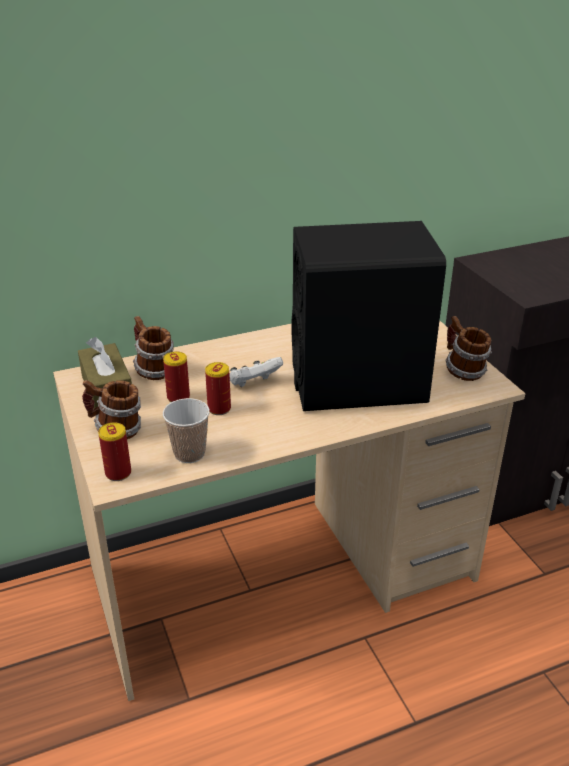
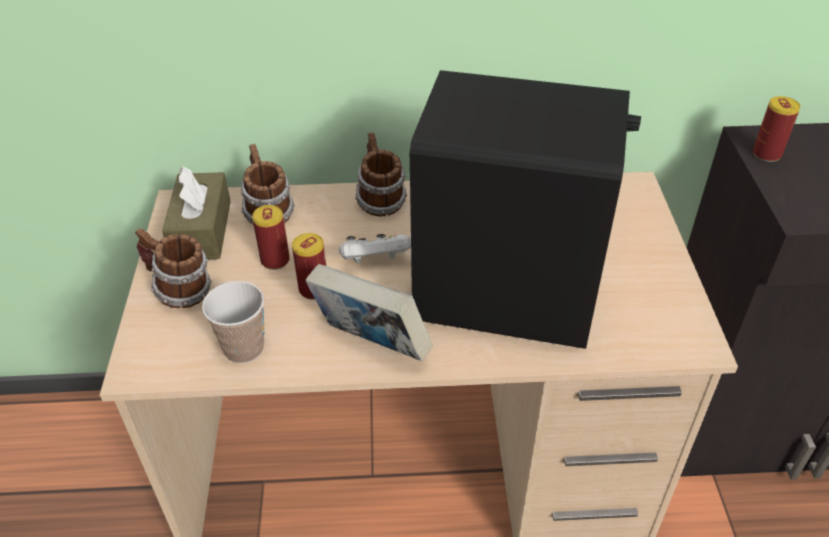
camera: 20 degrees right, 10 degrees up
can [98,422,131,481] -> can moved to [753,96,800,162]
mug [445,316,492,381] -> mug moved to [355,132,407,217]
none -> book [305,264,433,361]

